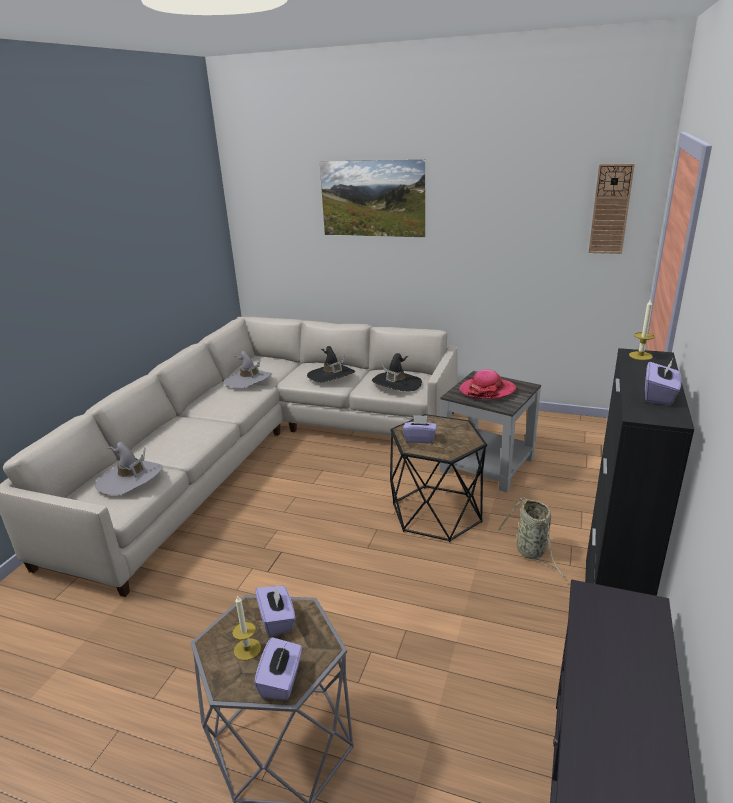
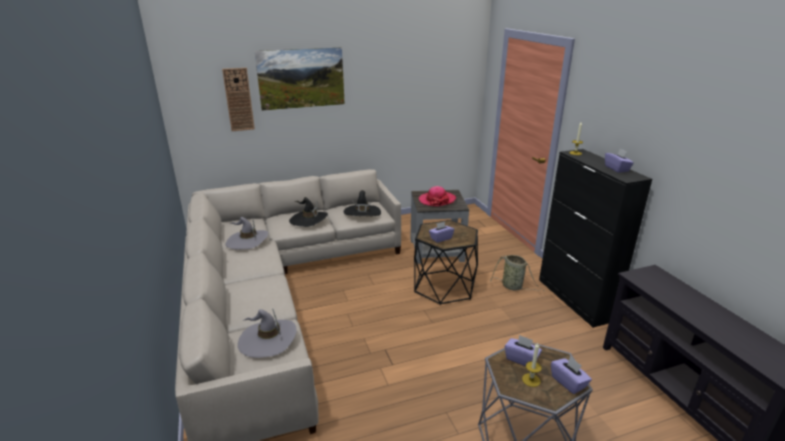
camera: 40 degrees left, 0 degrees up
wall clock [588,164,635,254] -> wall clock moved to [222,68,255,131]

